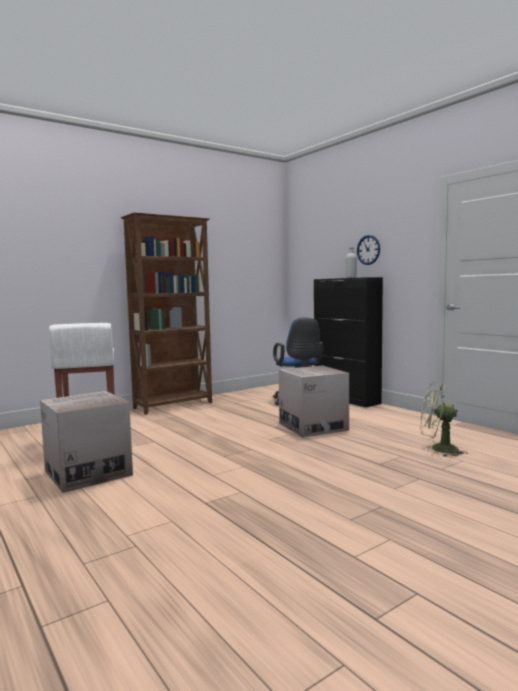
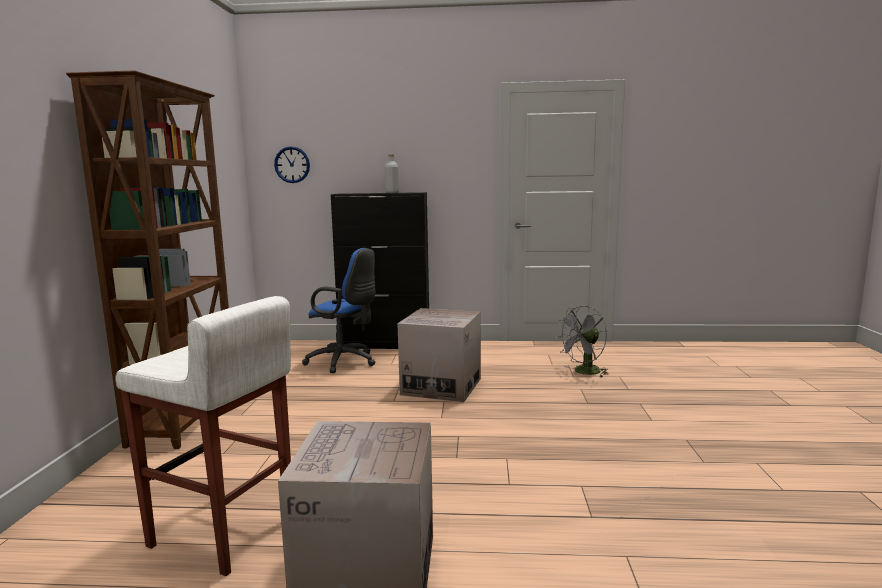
camera: 50 degrees left, 5 degrees up
wall clock [357,235,380,265] -> wall clock moved to [274,146,310,183]
green fan [421,382,468,457] -> grey fan [556,306,609,378]

